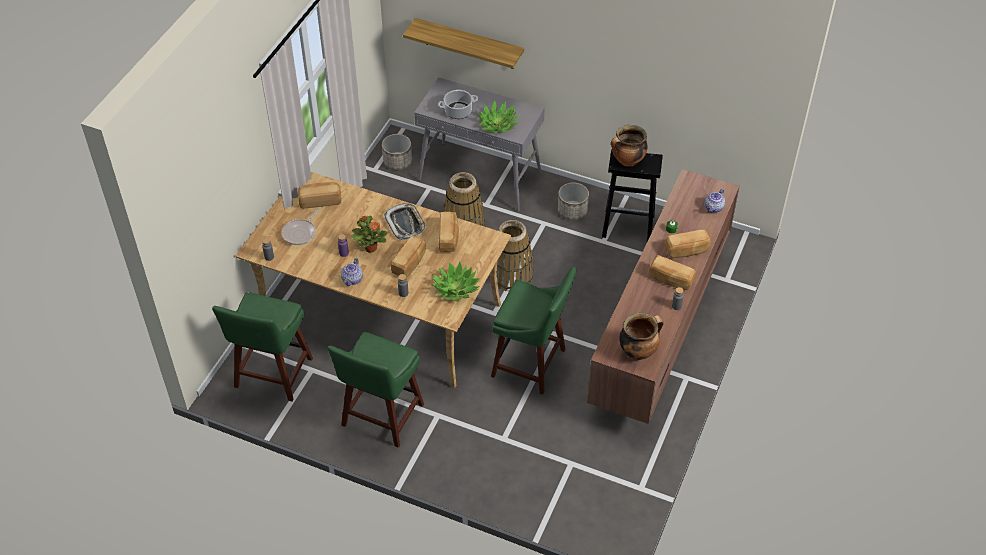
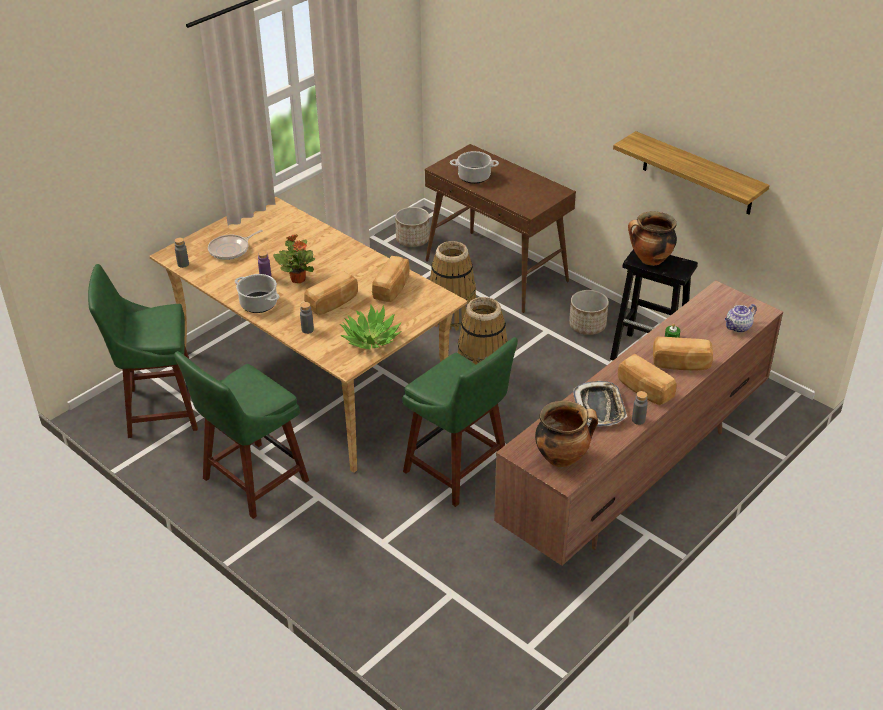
camera: 20 degrees right, 10 degrees down
green chair [212,292,313,401] -> green chair turned 45 degrees clockwise [88,264,198,438]
bread [298,182,341,208] -> none
teapot [341,258,363,286] -> cooking pot [235,274,280,313]
tray [384,203,427,240] -> tray moved to [573,381,627,427]
shelf [403,18,524,69] -> shelf moved to [613,131,770,215]
grey console table [414,77,545,211] -> brown console table [425,144,576,313]
potted plant [477,101,520,133] -> none

